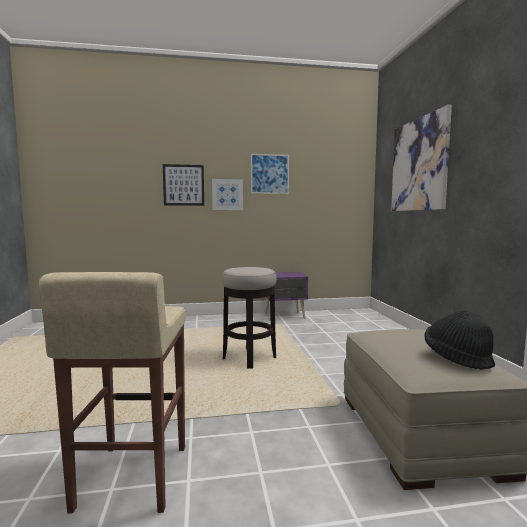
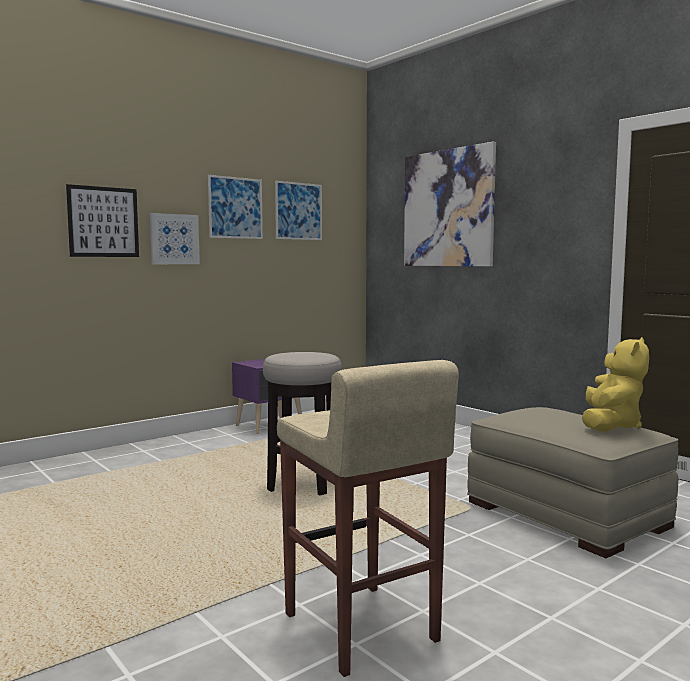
camera: 30 degrees left, 0 degrees up
black hat [424,310,495,370] -> yellow plush toy [582,337,649,432]
none -> picture [275,181,322,240]

